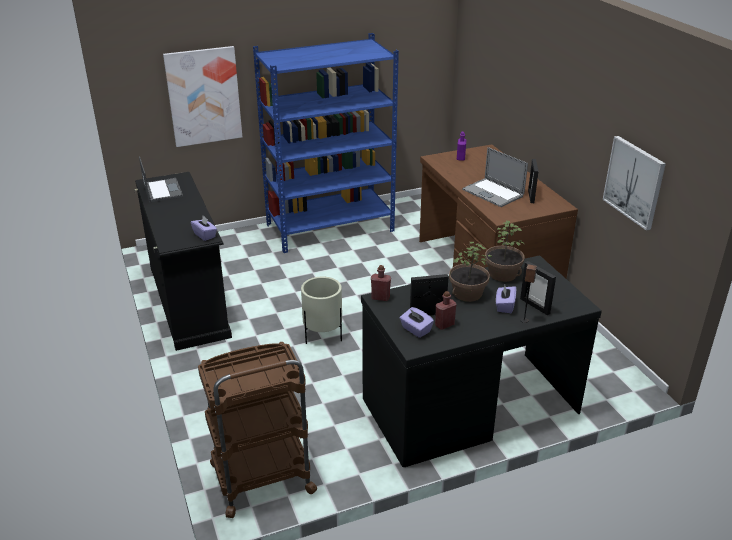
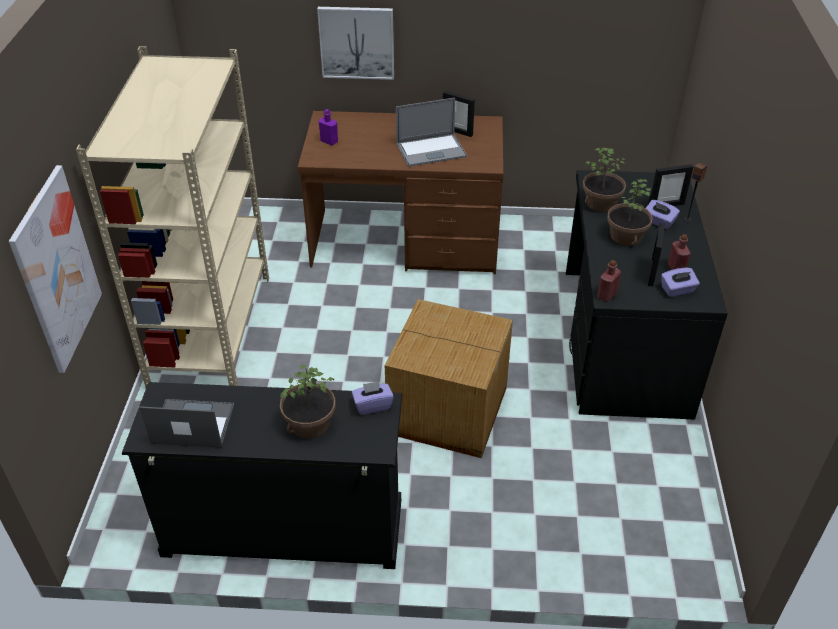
camera: 65 degrees left, 10 degrees up
brown cart [198,342,317,518] -> none
blue bookcase [253,33,399,253] -> beige bookcase [76,46,269,388]
beige planter [301,277,342,344] -> cardboard box [385,299,513,458]
picture [603,136,666,231] -> picture moved to [317,7,394,80]
none -> potted plant [280,365,336,438]

